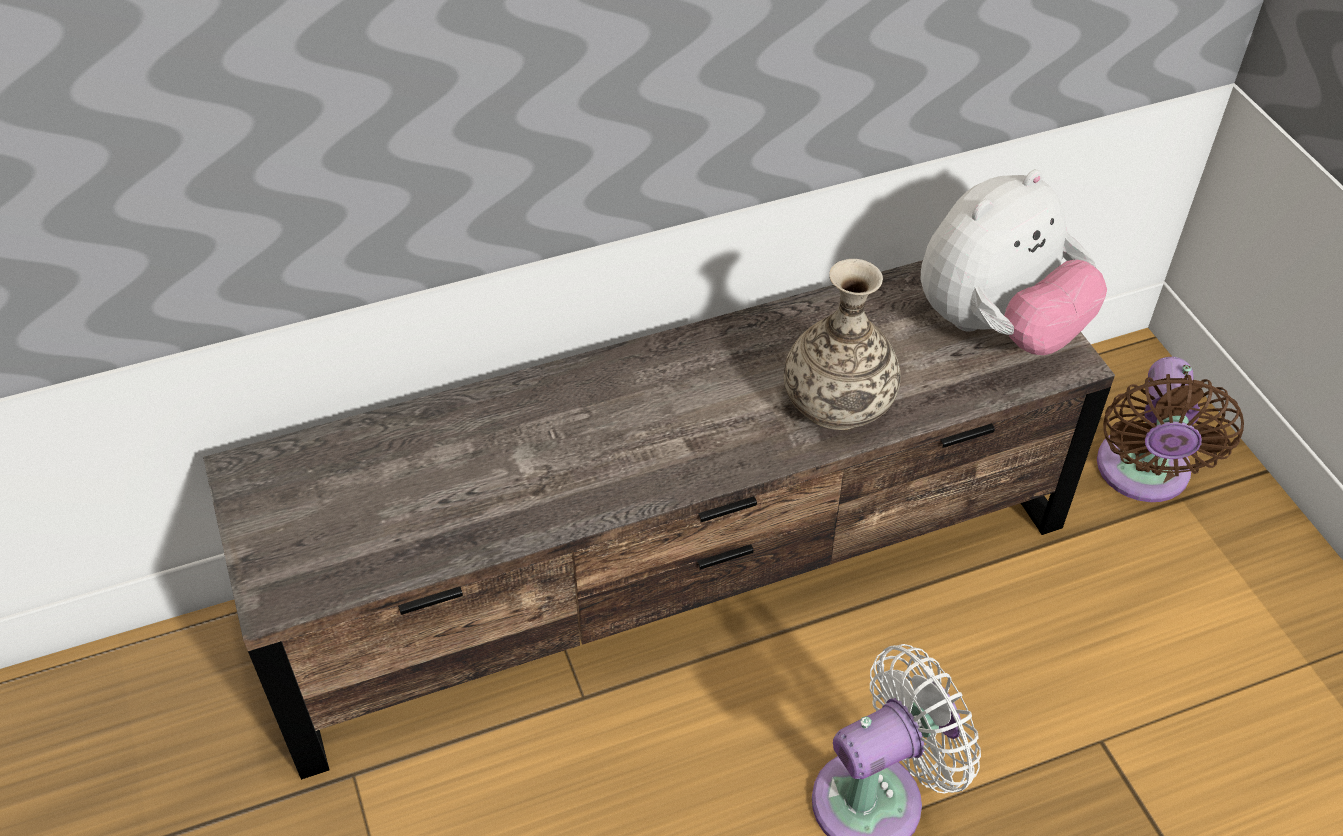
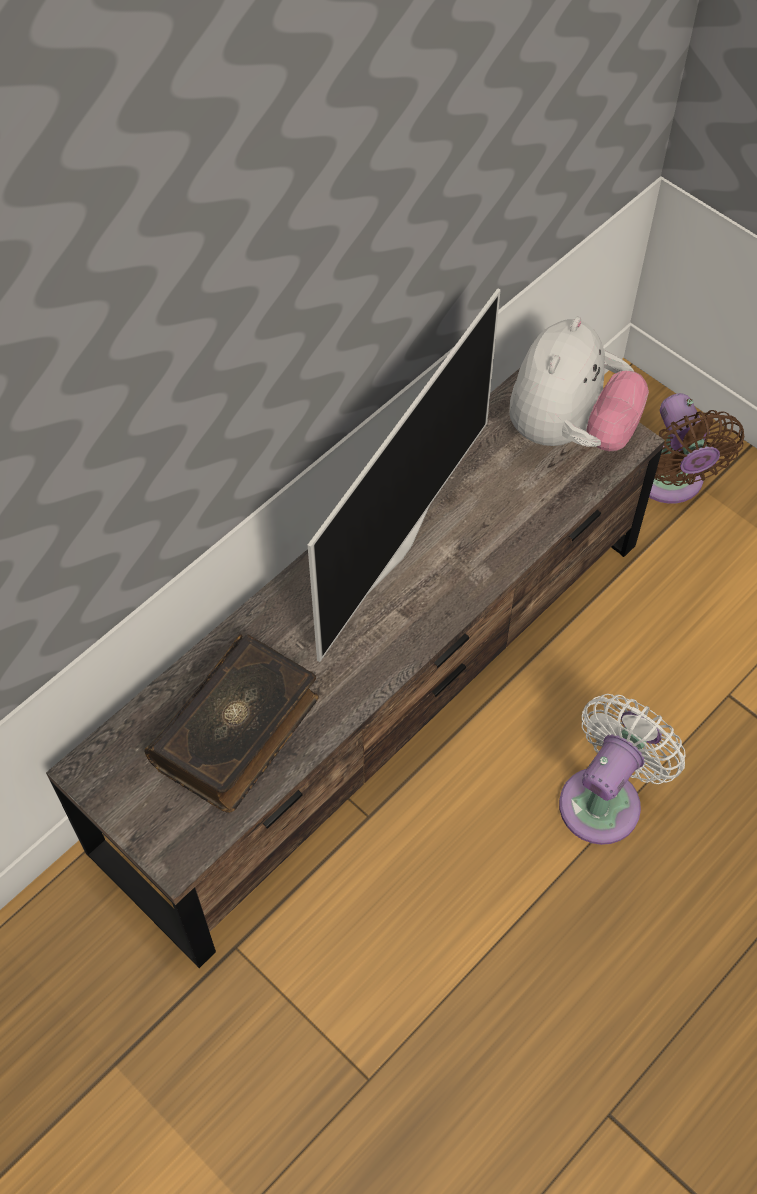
camera: 25 degrees left, 10 degrees up
vase [783,259,901,430] -> none
none -> book [144,634,319,813]
none -> television [308,288,501,662]

